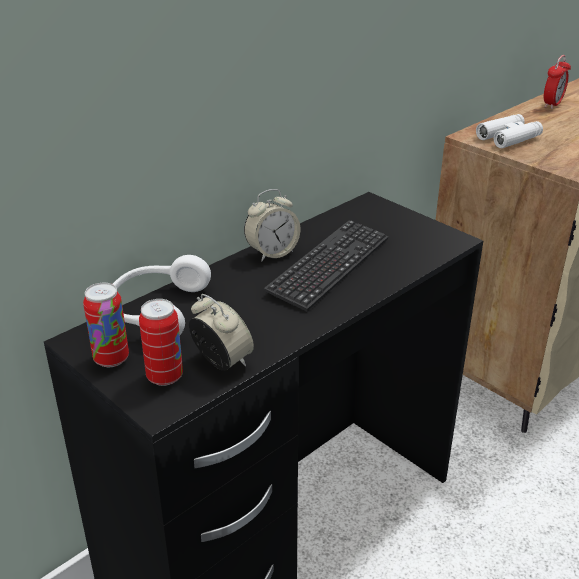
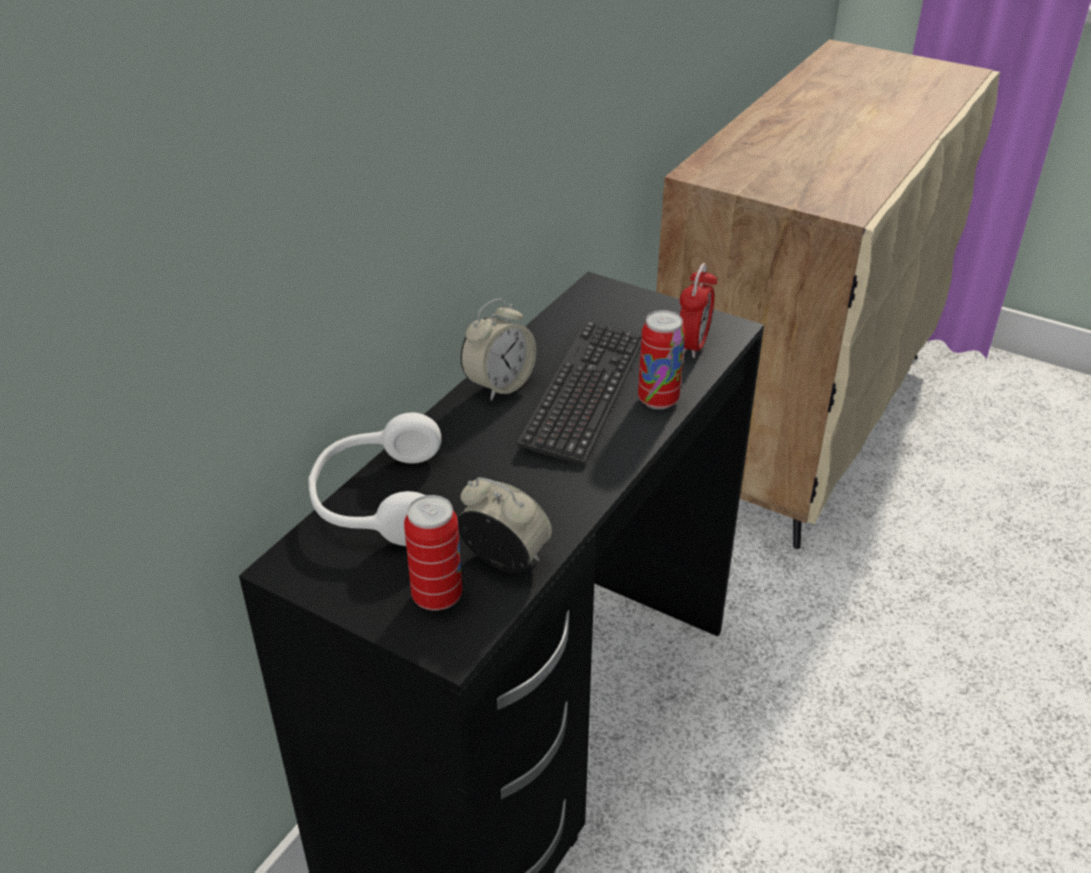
camera: 15 degrees left, 5 degrees up
can [83,283,129,367] -> can moved to [638,310,685,409]
white binoculars [476,114,543,148] -> none
alarm clock [544,55,571,109] -> alarm clock moved to [679,263,717,358]

